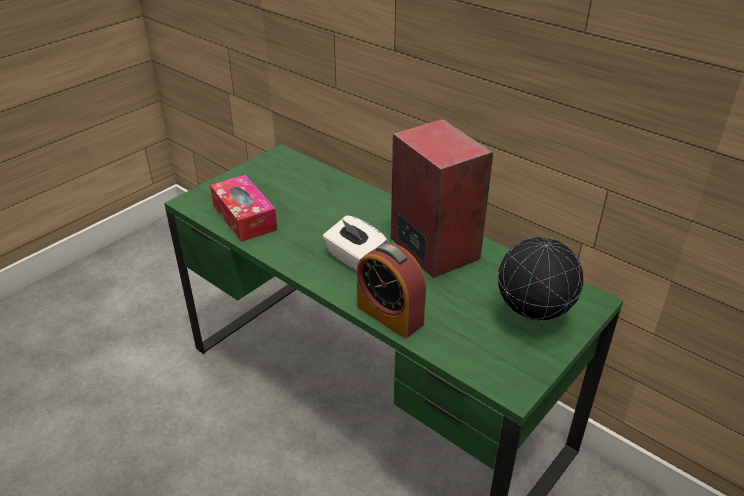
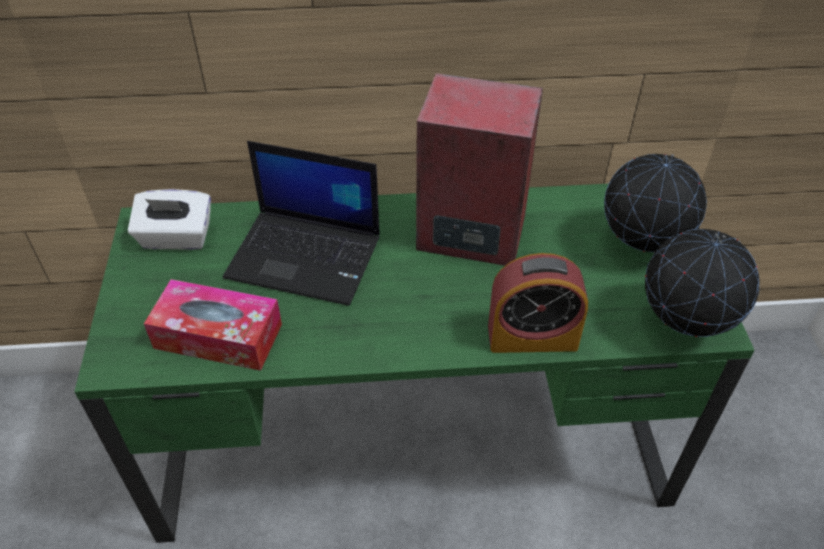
camera: 45 degrees left, 10 degrees up
white tissue box [323,215,388,271] -> white tissue box moved to [128,189,211,250]
none -> laptop [223,141,380,306]
none -> globe [645,229,760,337]

